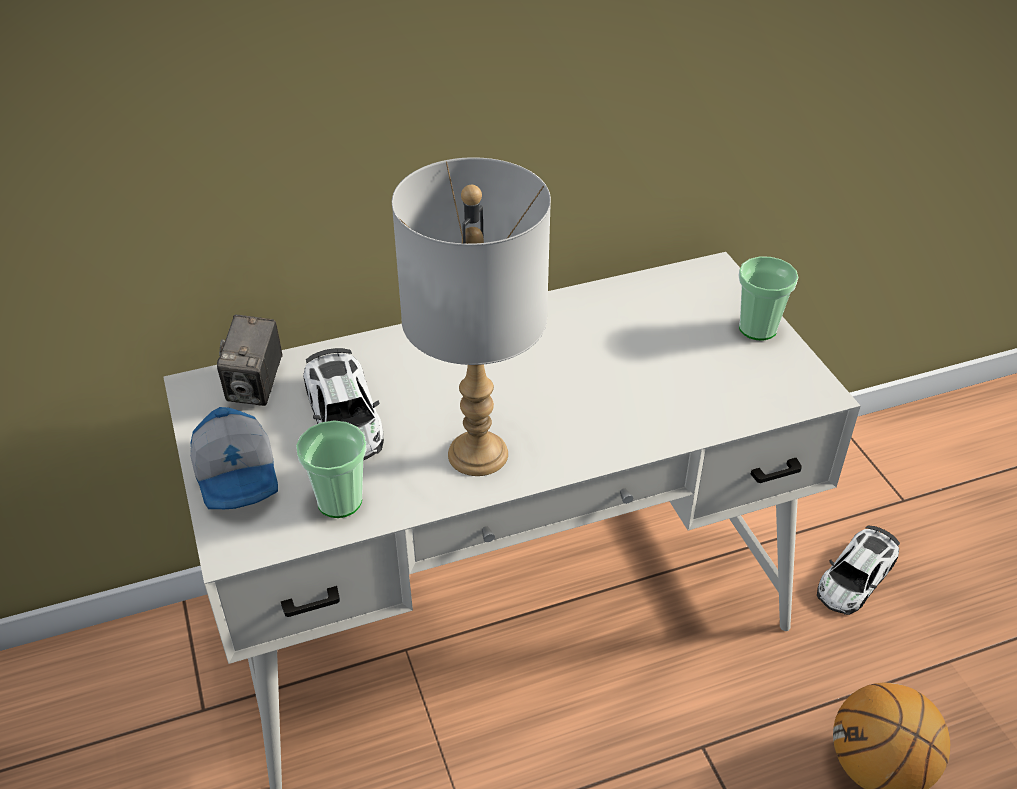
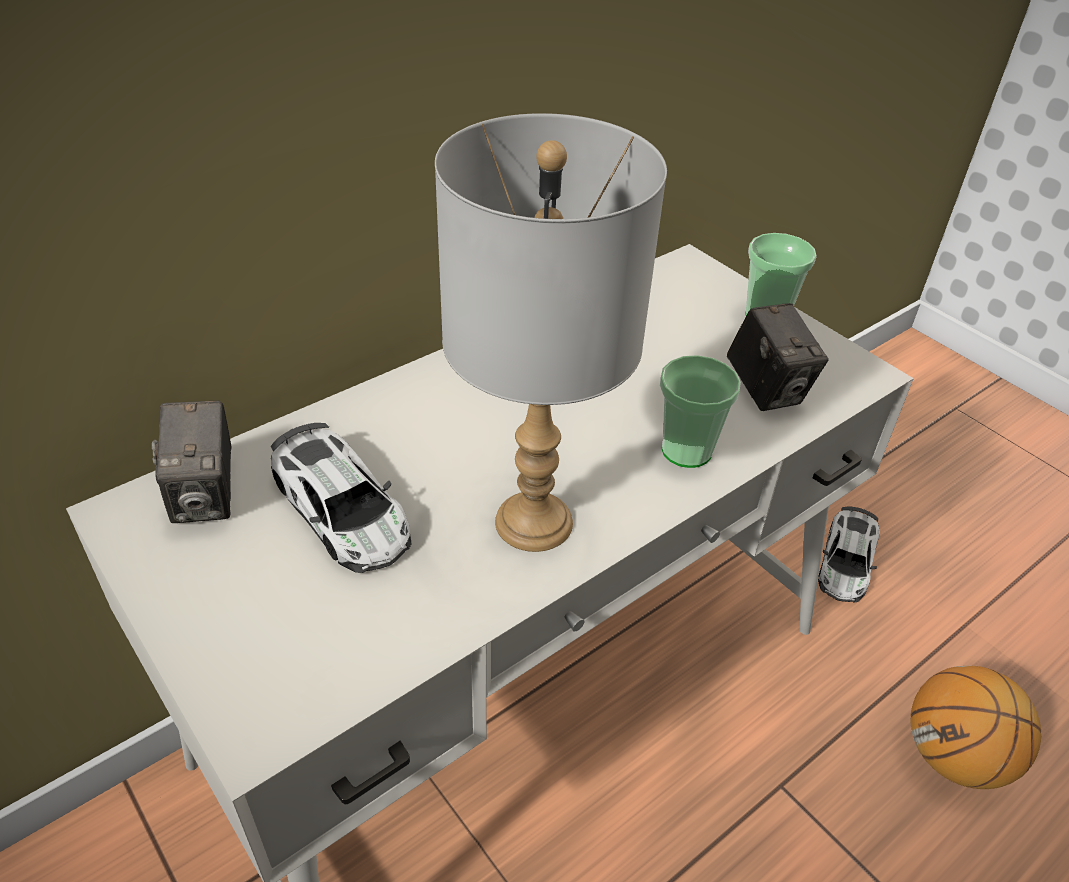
camera: 20 degrees left, 0 degrees up
cap [190,407,278,509] -> none
cup [296,420,367,518] -> cup moved to [660,355,741,468]
none -> camera [726,303,829,411]

